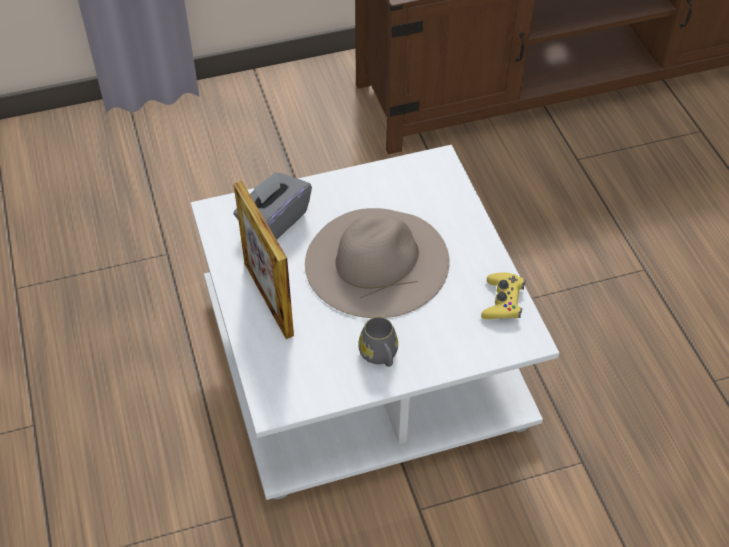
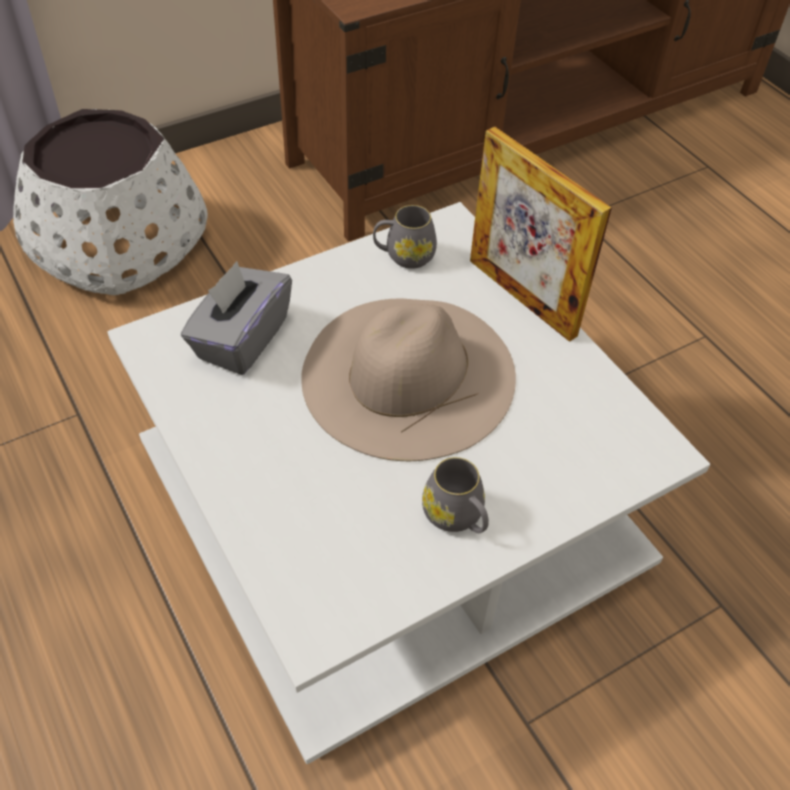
camera: 15 degrees left, 0 degrees up
picture frame [234,181,294,339] -> picture frame moved to [470,127,612,342]
yellow game controller [481,272,526,319] -> none
none -> white planter [13,109,208,295]
none -> grey mug [373,205,437,269]

